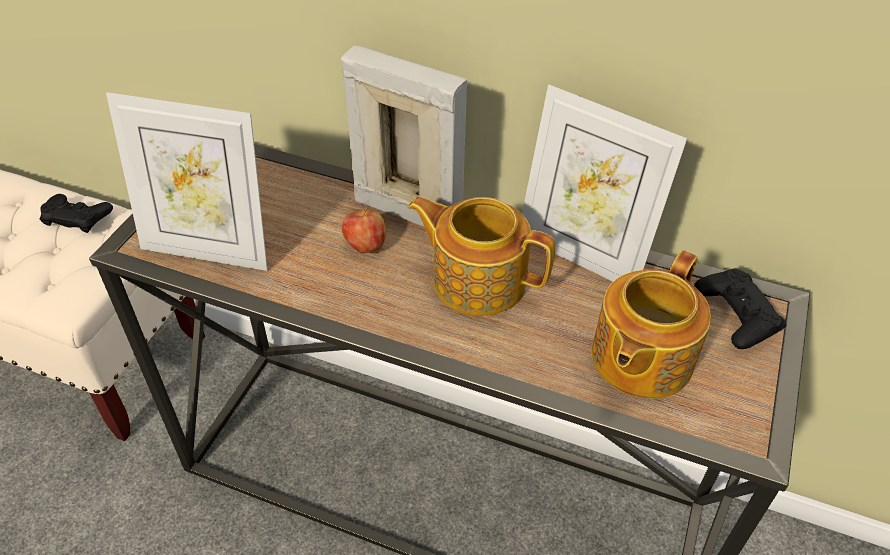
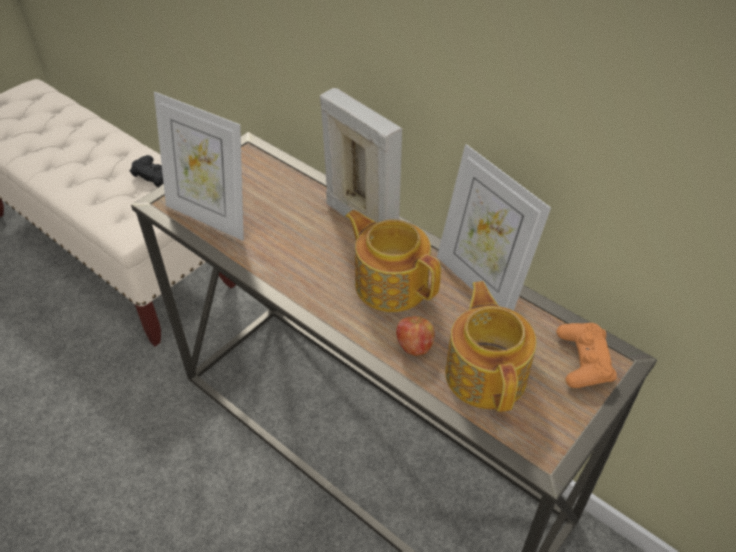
camera: 20 degrees right, 0 degrees up
apple [342,207,386,253] -> apple moved to [396,316,435,356]
teapot [592,250,711,399] -> teapot turned 120 degrees clockwise [445,281,536,412]
black game controller [694,268,786,349] -> orange game controller [556,323,617,388]

